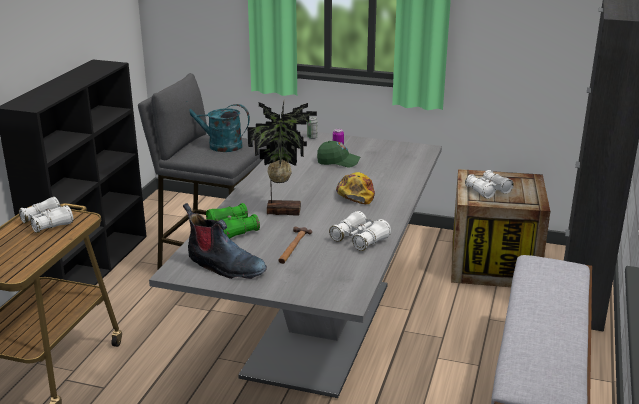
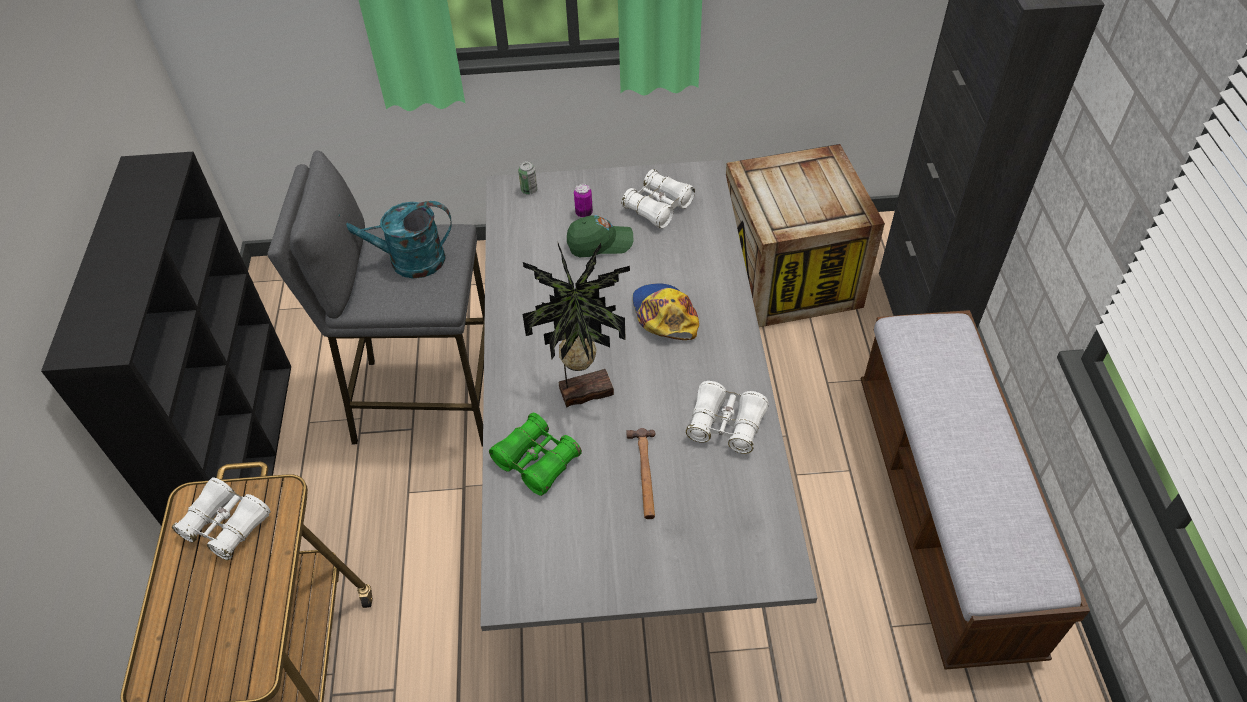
camera: 20 degrees left, 25 degrees up
boot [183,203,267,279] -> none
white binoculars [465,170,513,199] -> white binoculars moved to [622,169,695,229]

